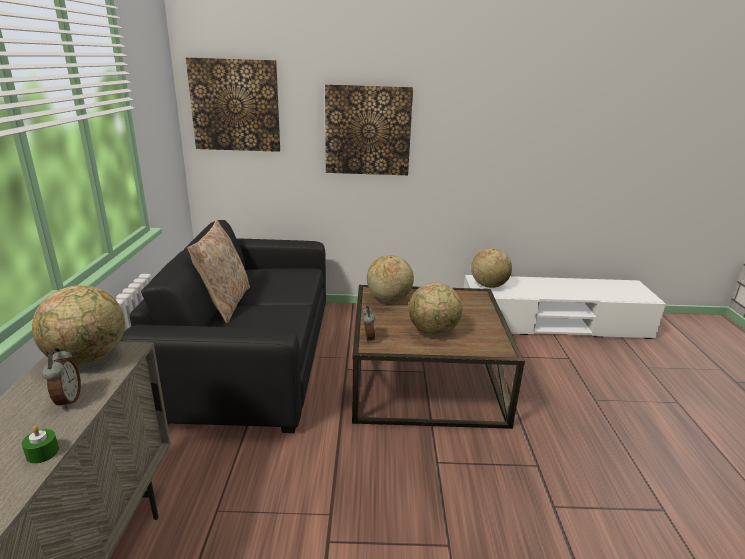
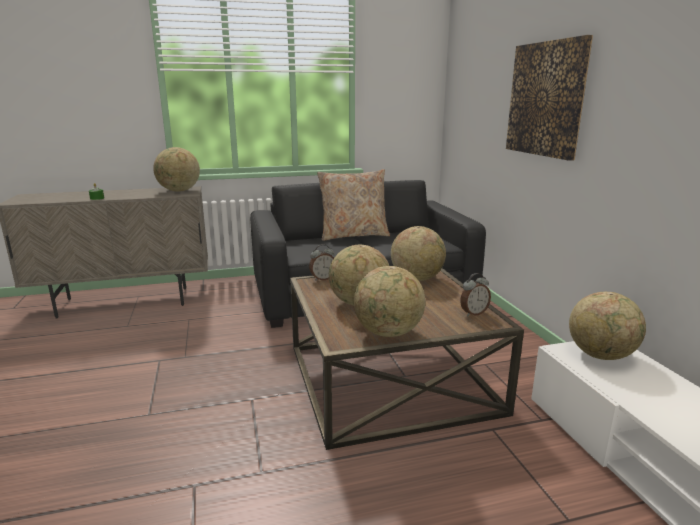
camera: 75 degrees right, 5 degrees down
alarm clock [42,348,81,409] -> alarm clock moved to [460,273,491,316]
picture [186,57,280,152] -> none
none -> globe [354,266,425,337]

